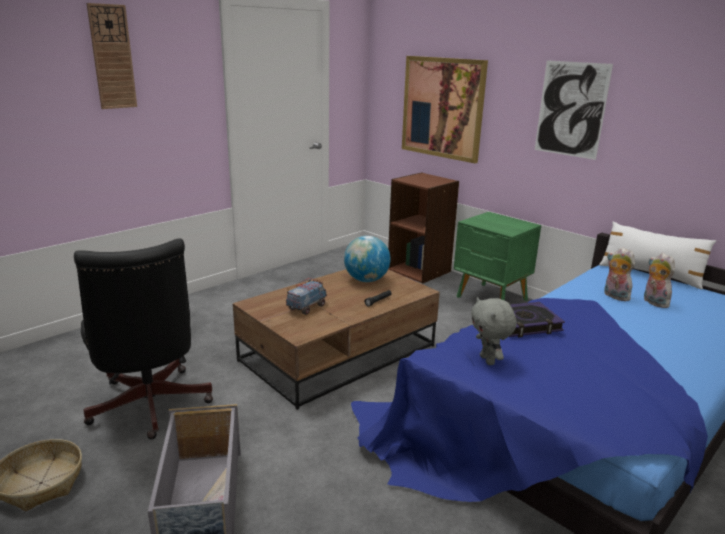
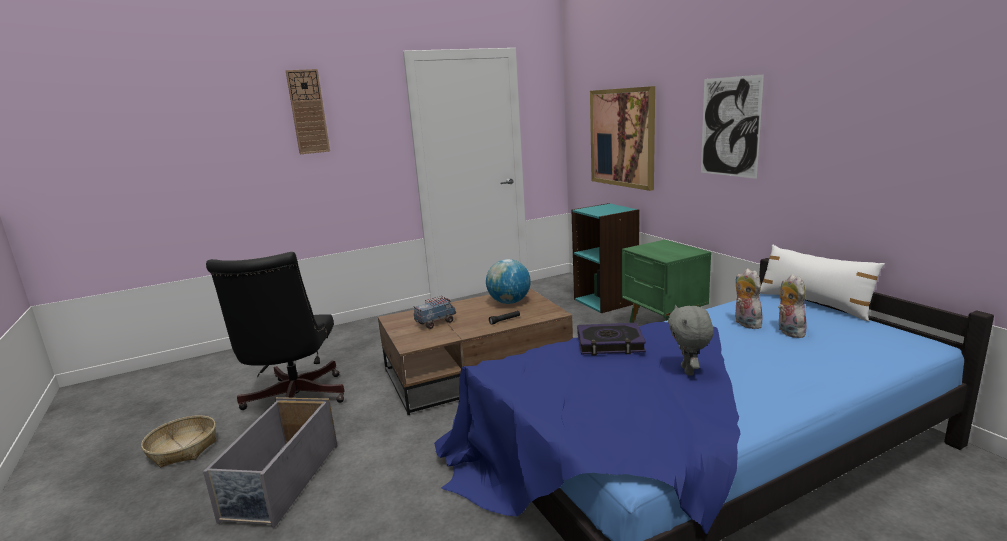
camera: 20 degrees right, 5 degrees down
brown bookcase [388,172,459,283] -> turquoise bookcase [571,203,640,313]
grey plush toy [471,297,517,365] -> grey plush toy moved to [668,305,714,375]

